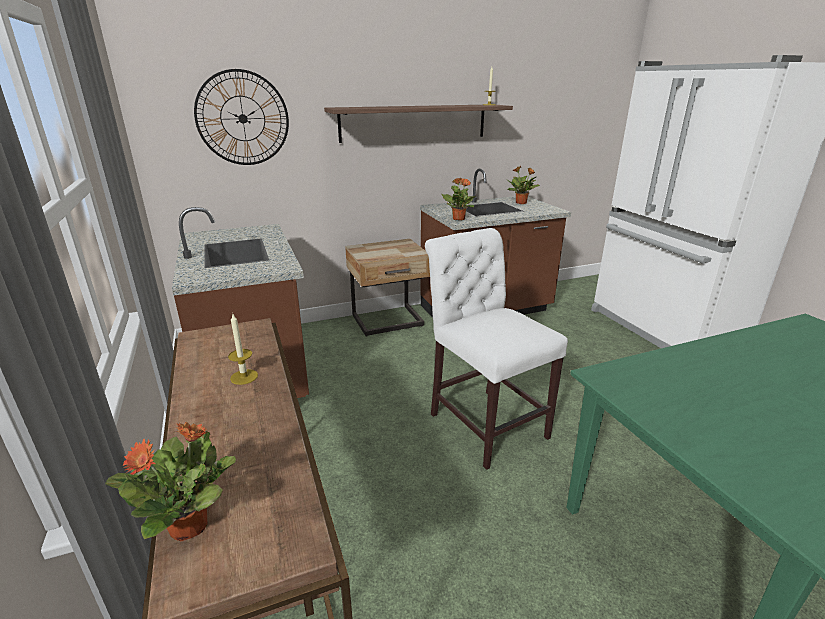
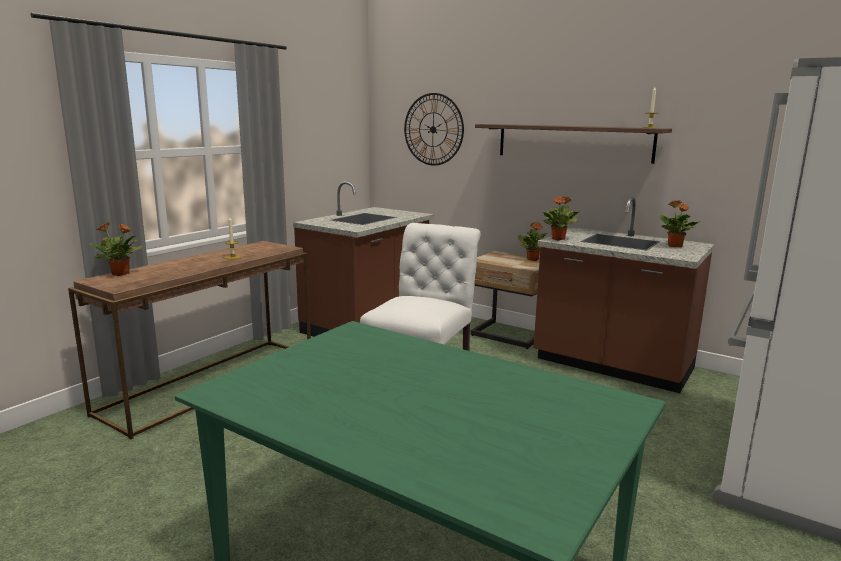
camera: 55 degrees right, 10 degrees down
none -> potted plant [518,222,547,261]

